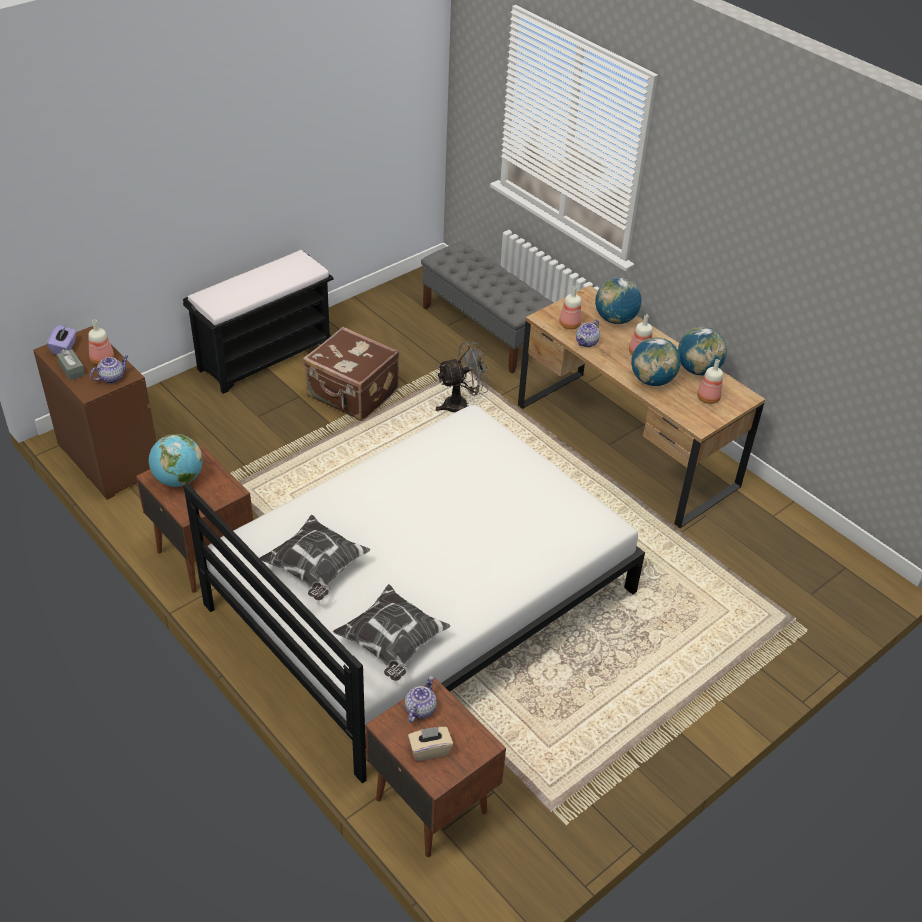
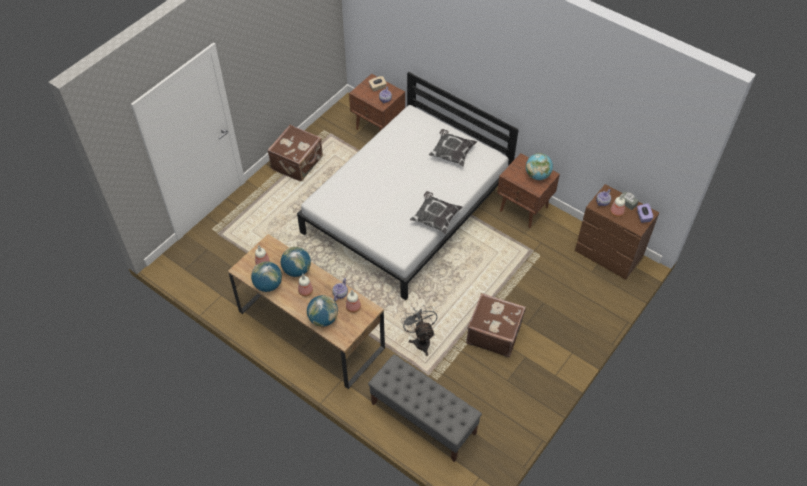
camera: 170 degrees right, 10 degrees up
black bench [183,250,334,394] -> none
pillow [333,584,450,681] -> pillow moved to [410,191,463,234]
grey fan [436,341,491,413] -> grey fan turned 105 degrees clockwise [401,305,437,356]
none -> brown suitcase [267,125,323,182]

